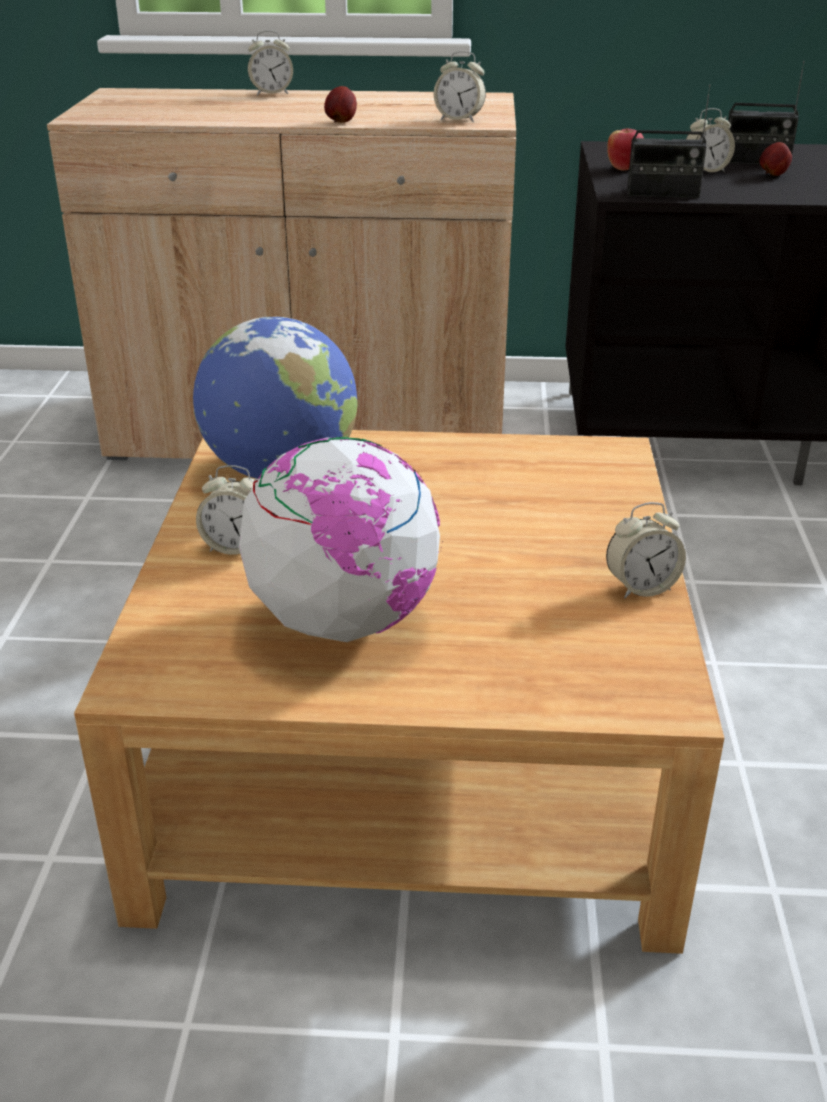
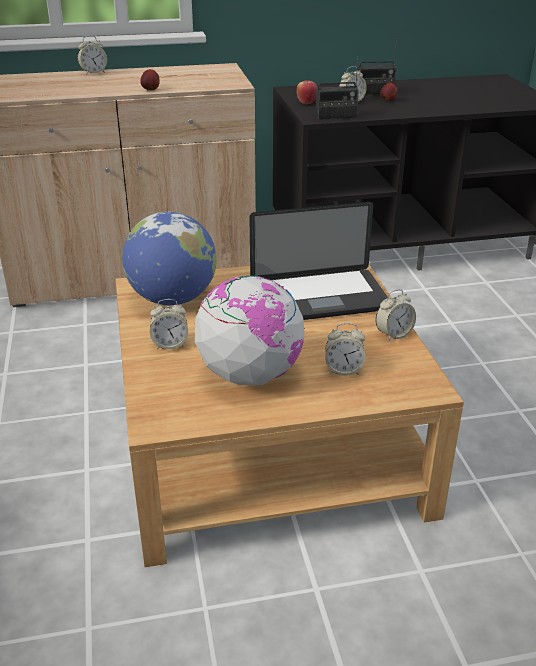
camera: 15 degrees left, 0 degrees up
alarm clock [434,51,486,122] -> alarm clock moved to [325,323,366,376]
none -> laptop [249,202,388,320]

